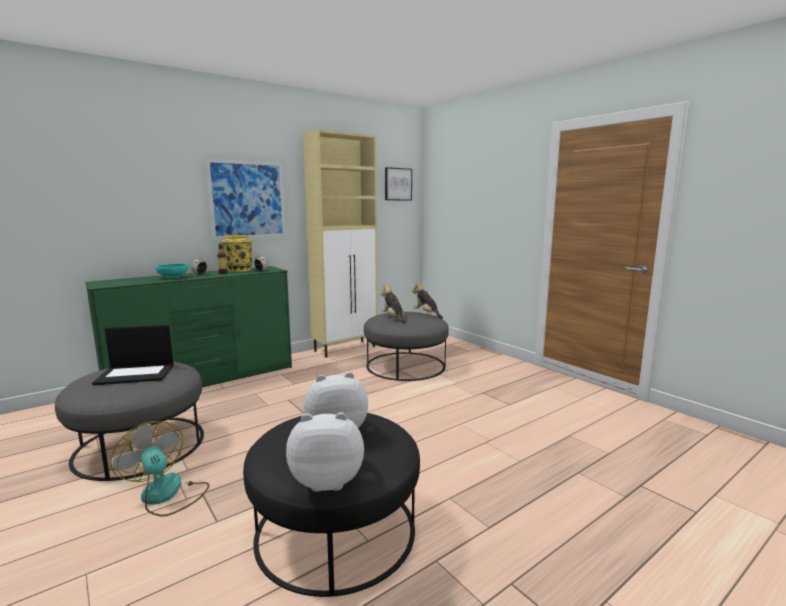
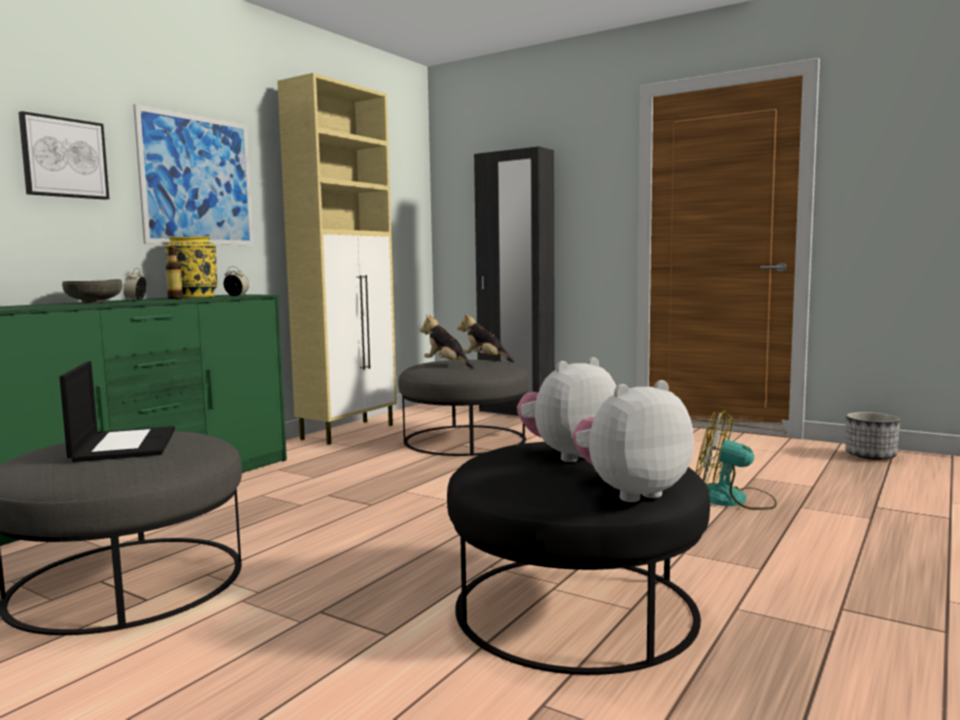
camera: 20 degrees left, 5 degrees down
laptop [92,325,174,385] -> laptop turned 75 degrees counterclockwise [59,361,175,462]
fan [110,421,209,517] -> fan moved to [696,410,777,510]
turquoise bowl [156,263,189,278] -> grey bowl [62,279,122,303]
picture [385,167,412,200] -> picture moved to [19,111,109,200]
none -> black wardrobe [474,146,555,416]
none -> planter [846,412,900,460]

